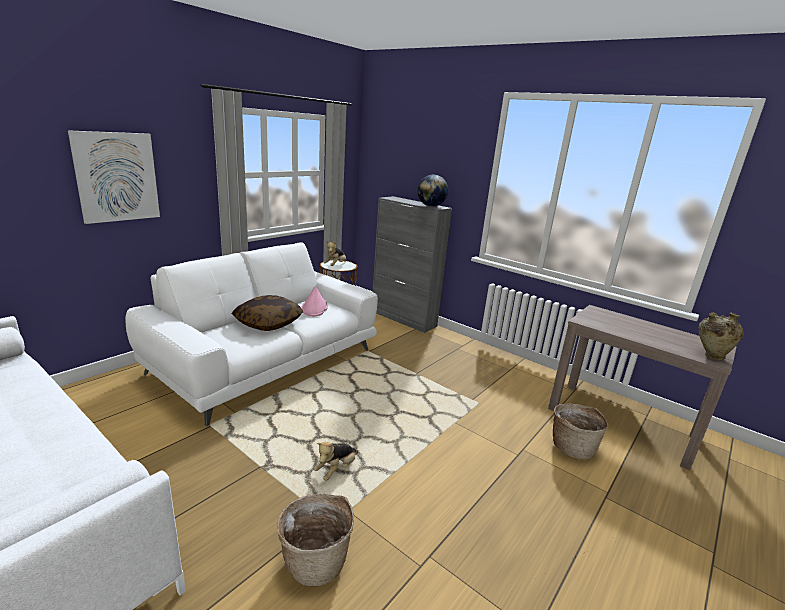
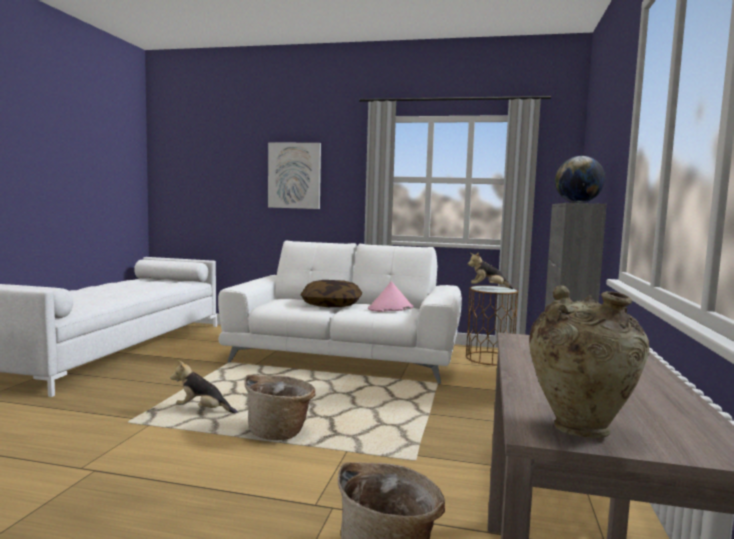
camera: 65 degrees right, 15 degrees down
basket [277,494,354,586] -> basket moved to [244,375,315,440]

